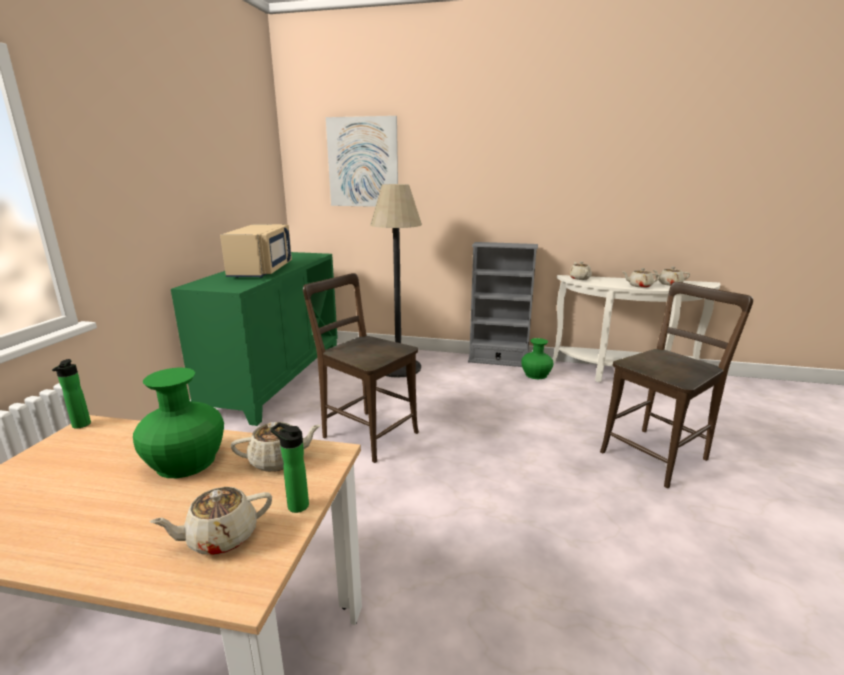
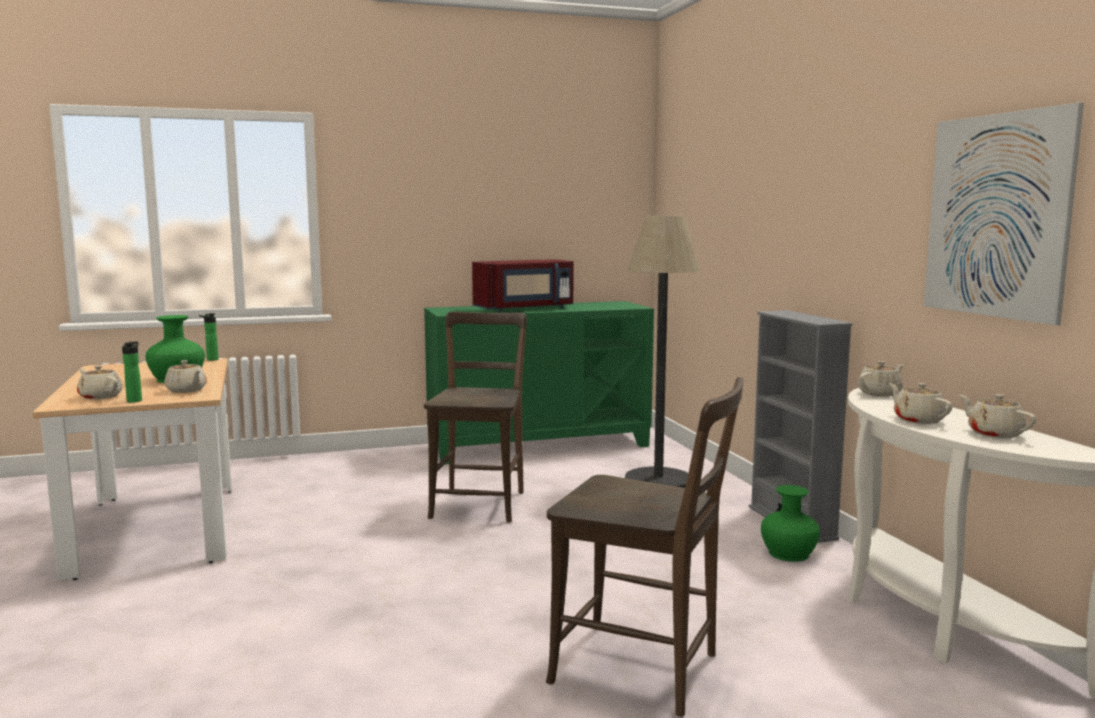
camera: 60 degrees right, 10 degrees down
beige microwave [220,224,292,278] -> red microwave [472,259,574,312]
picture [326,116,398,207] -> picture moved to [924,103,1084,325]

